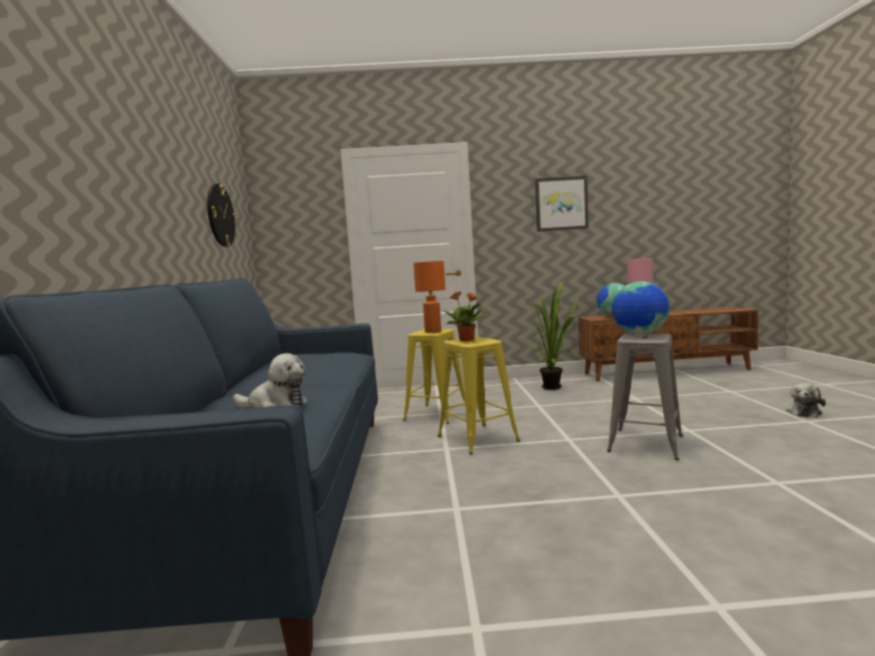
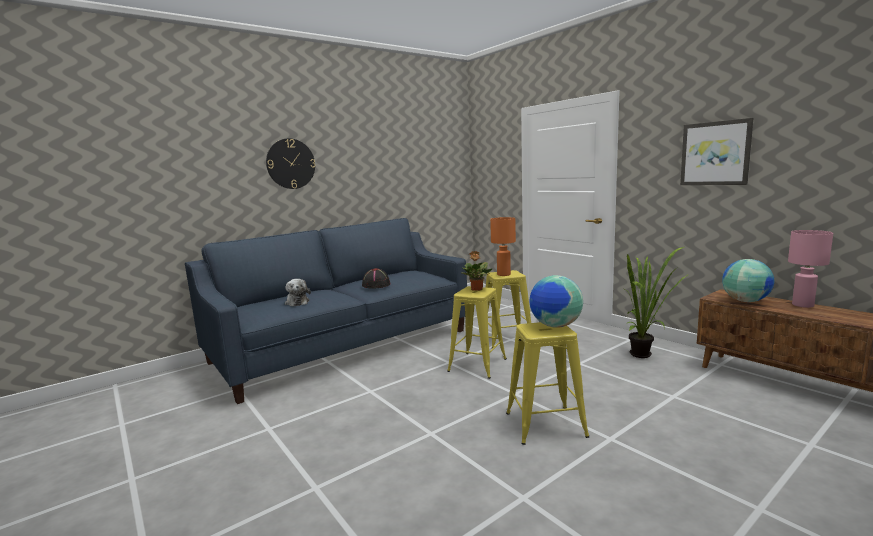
camera: 55 degrees right, 5 degrees up
wall clock [207,184,237,247] -> wall clock moved to [266,138,315,189]
grey stool [607,333,683,460] -> yellow stool [506,322,589,445]
plush toy [786,383,826,418] -> none
none -> black hat [362,268,391,289]

